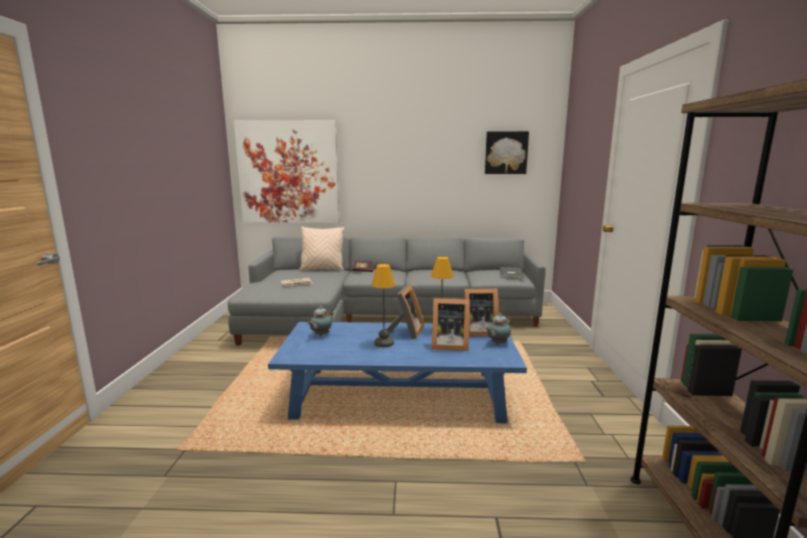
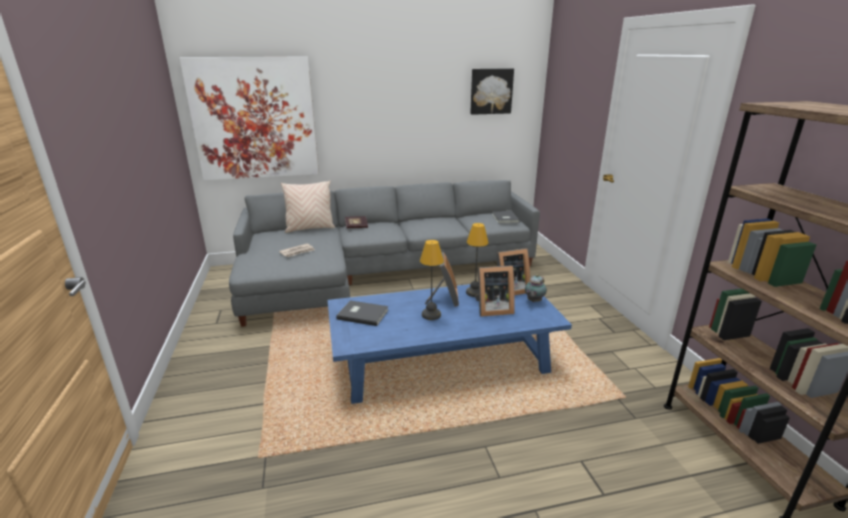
camera: 15 degrees left, 10 degrees up
teapot [307,306,333,336] -> grey book [336,300,389,326]

